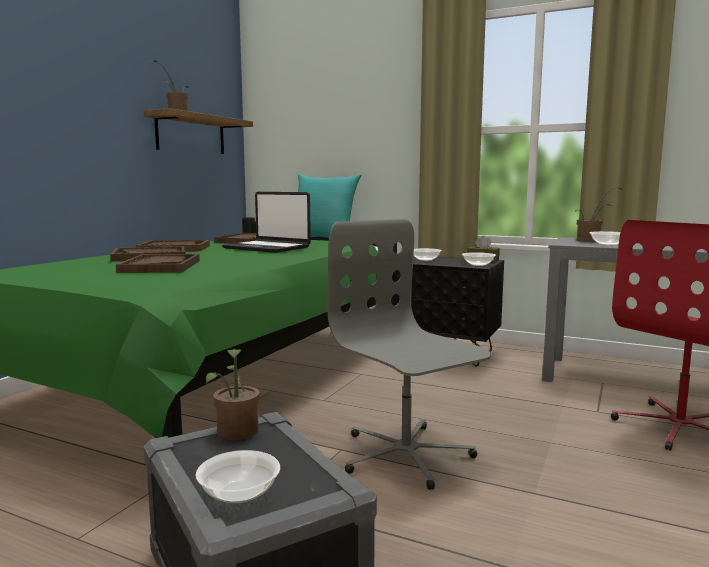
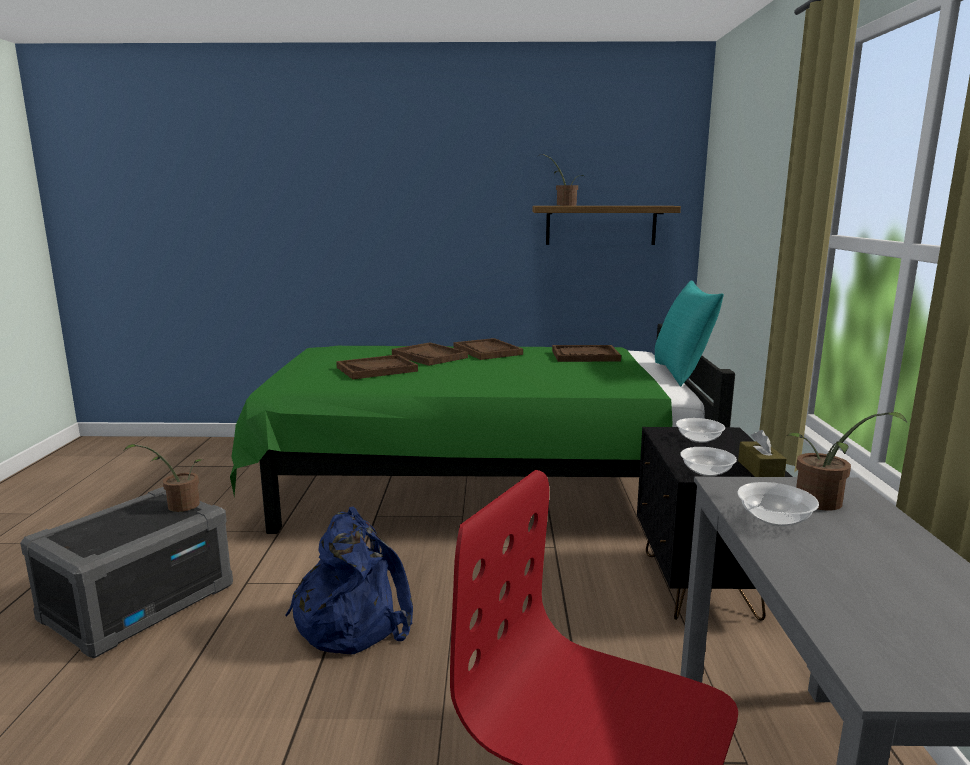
camera: 65 degrees right, 5 degrees up
bowl [196,450,280,503] -> none
laptop [222,192,311,253] -> none
grey office chair [328,219,491,490] -> blue backpack [285,507,413,654]

